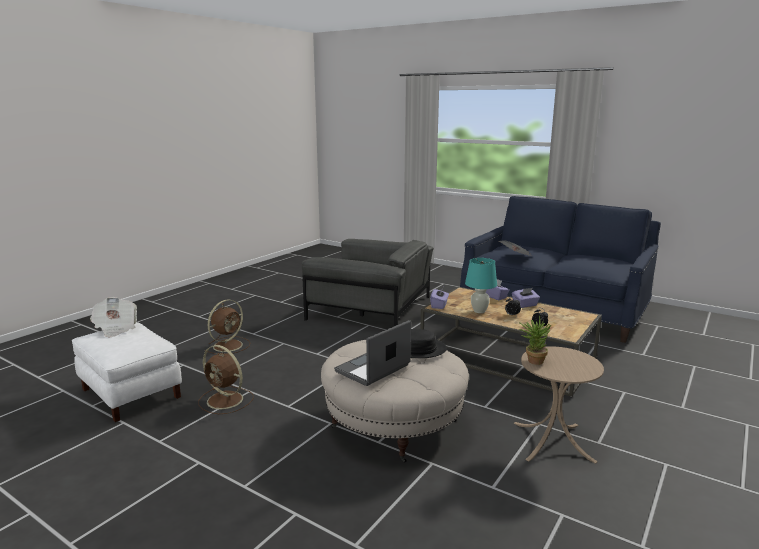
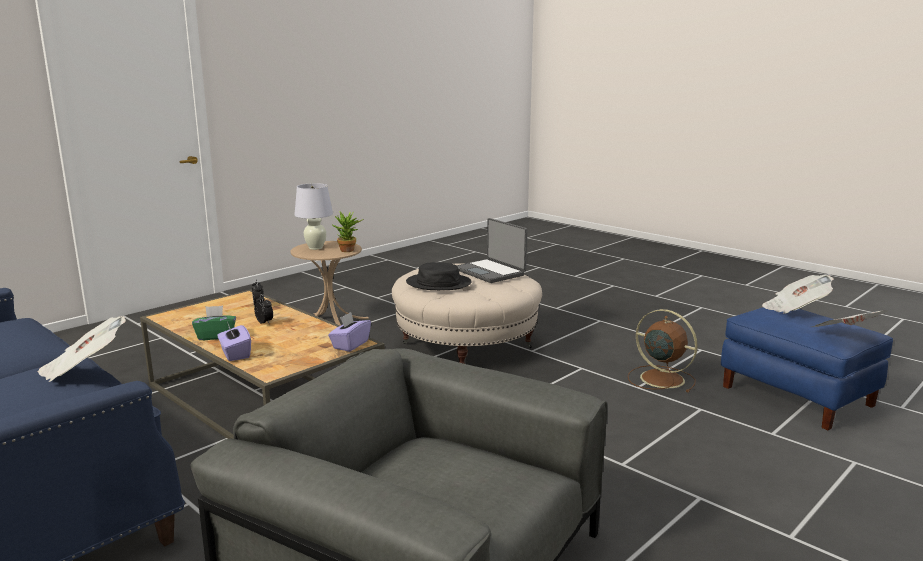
camera: 170 degrees left, 0 degrees up
white ottoman [72,322,182,422] -> blue ottoman [721,307,893,430]
brown fan [205,299,250,354] -> none
laptop [334,320,411,386] -> laptop turned 90 degrees clockwise [456,218,527,283]
turquoise table lamp [465,258,497,313] -> none
purple tissue box [512,288,540,308] -> green tissue box [192,306,236,340]
none -> white table lamp [294,183,333,250]
none -> newspaper [762,275,834,313]

